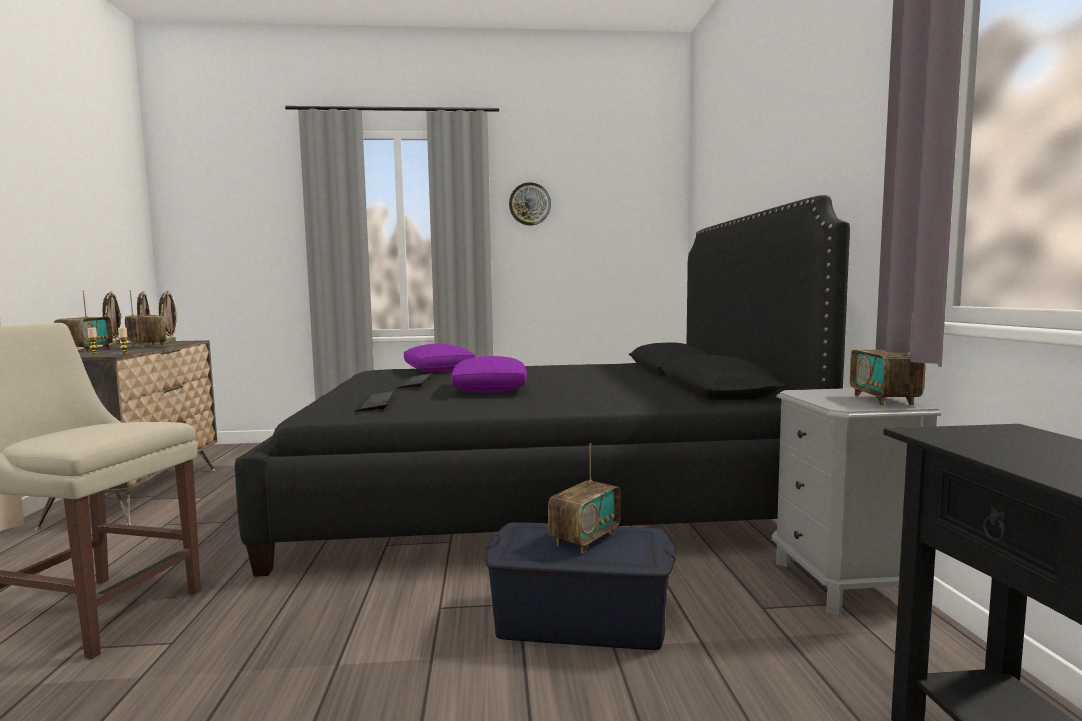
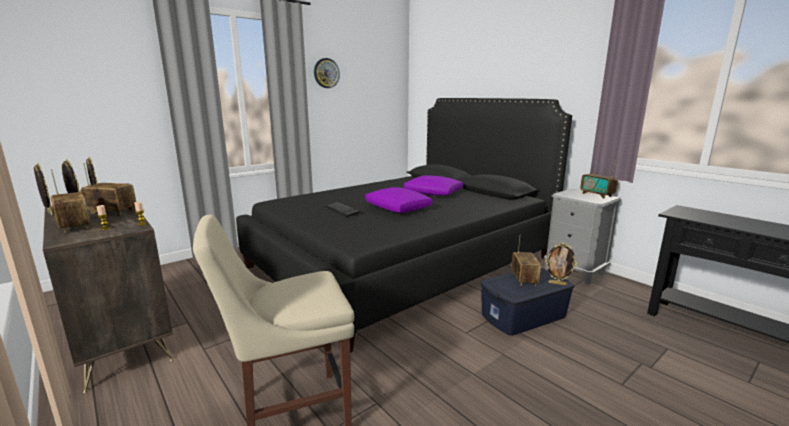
camera: 35 degrees left, 10 degrees up
keyboard [355,390,396,412] -> none
purple pillow [404,344,475,372] -> purple pillow moved to [404,175,463,196]
none -> picture frame [545,243,577,286]

